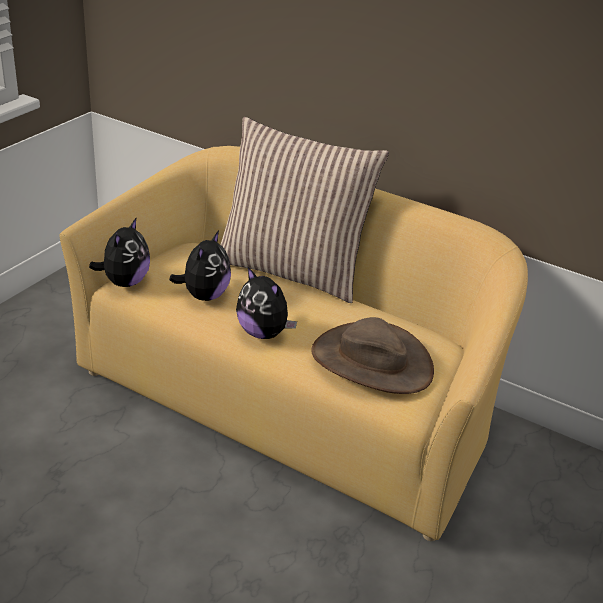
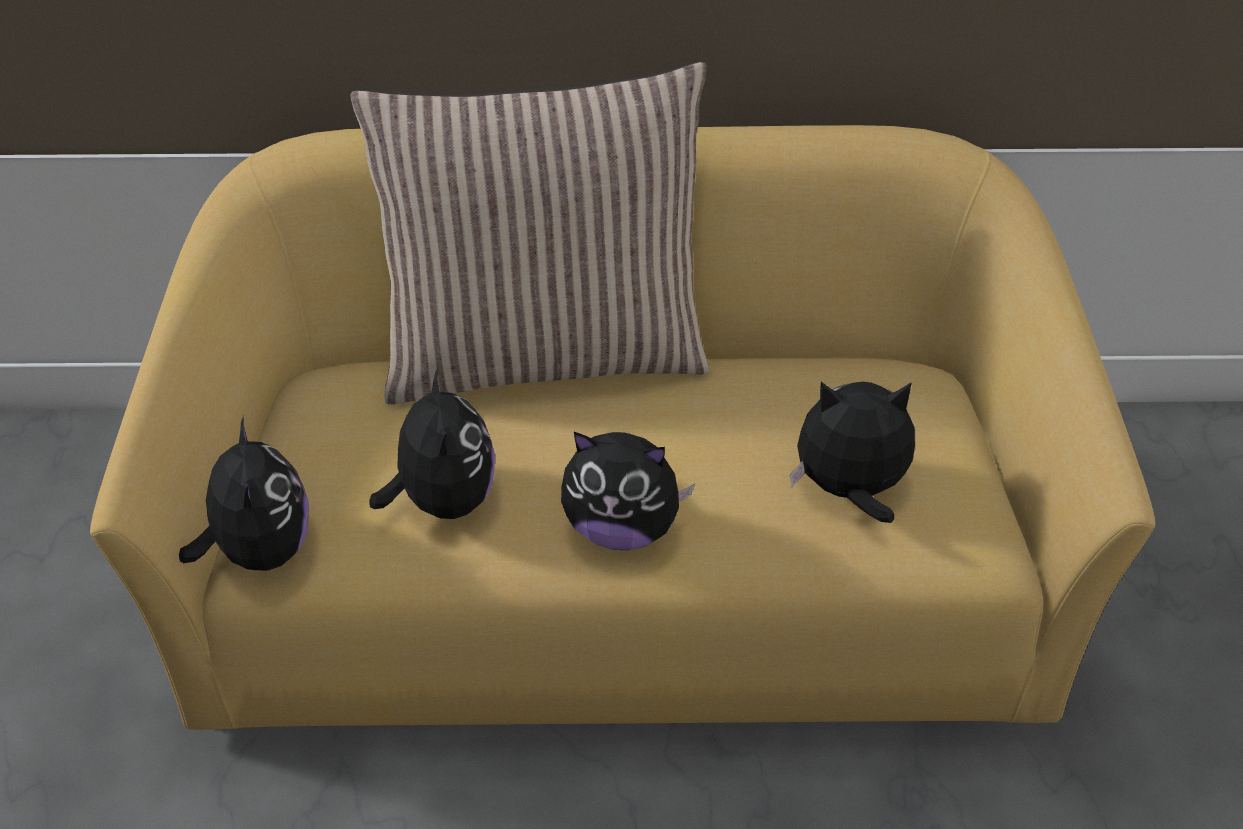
camera: 30 degrees left, 15 degrees up
brown hat [311,317,434,394] -> plush toy [790,382,915,523]

